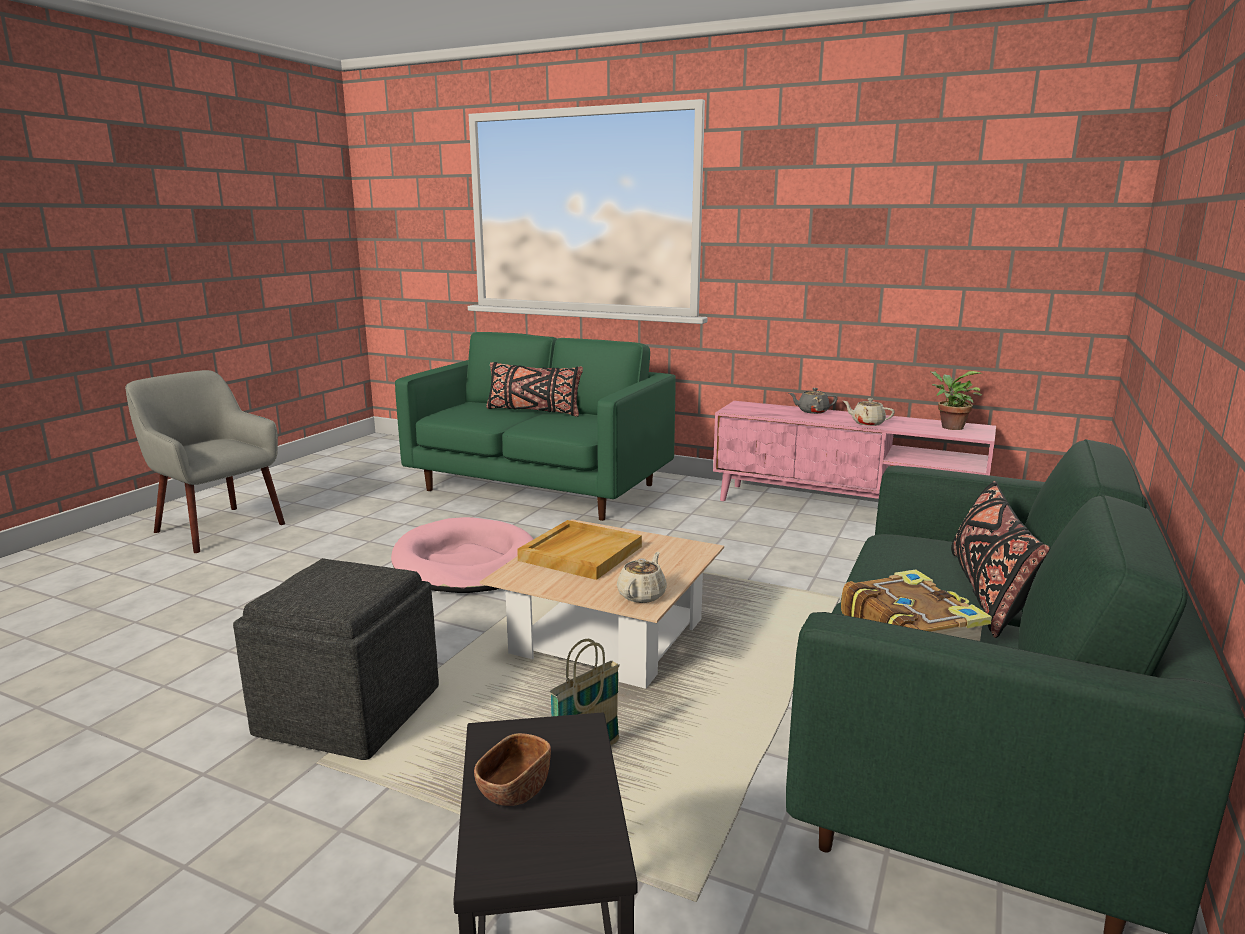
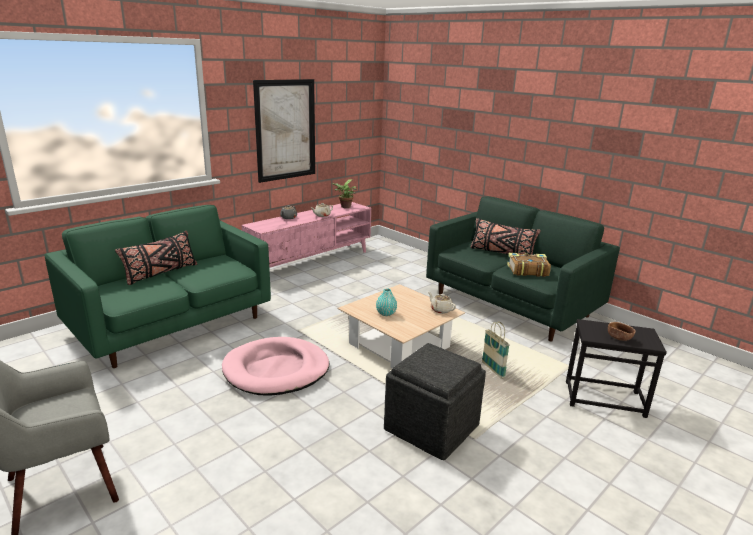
camera: 70 degrees left, 5 degrees up
beige tray [517,520,642,580] -> turquoise vase [376,289,397,316]
none -> picture [253,79,315,183]

